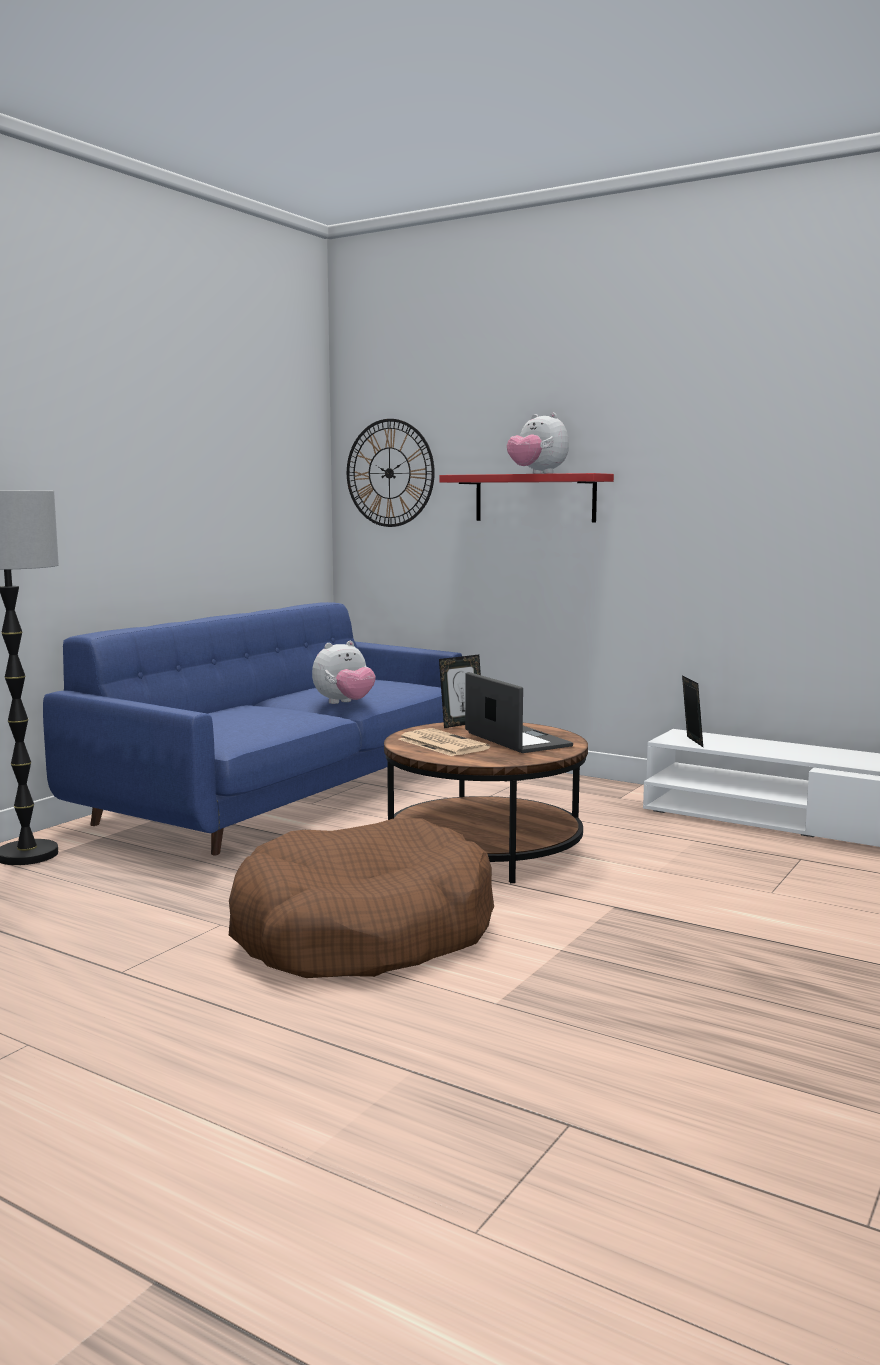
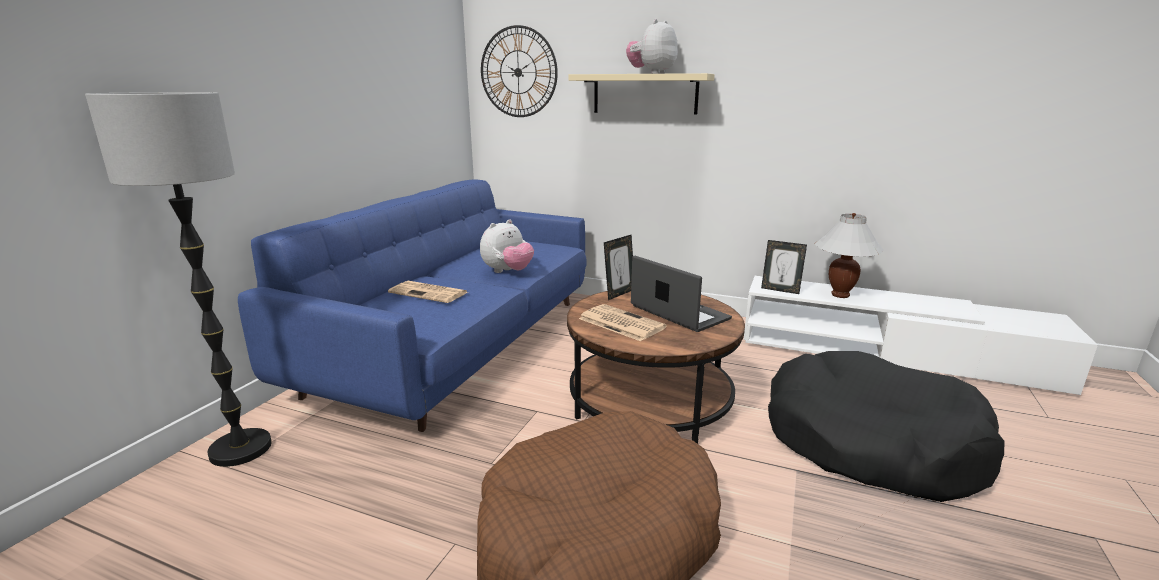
camera: 10 degrees left, 10 degrees up
red shelf [439,473,614,522] -> beige shelf [568,73,715,115]
plush toy [507,413,569,474] -> plush toy turned 90 degrees clockwise [626,19,678,74]
picture frame [682,675,703,747] -> picture frame turned 135 degrees clockwise [761,240,807,294]
none -> newspaper [388,281,468,303]
none -> black dog bed [768,351,1004,502]
none -> white table lamp [814,213,884,298]

